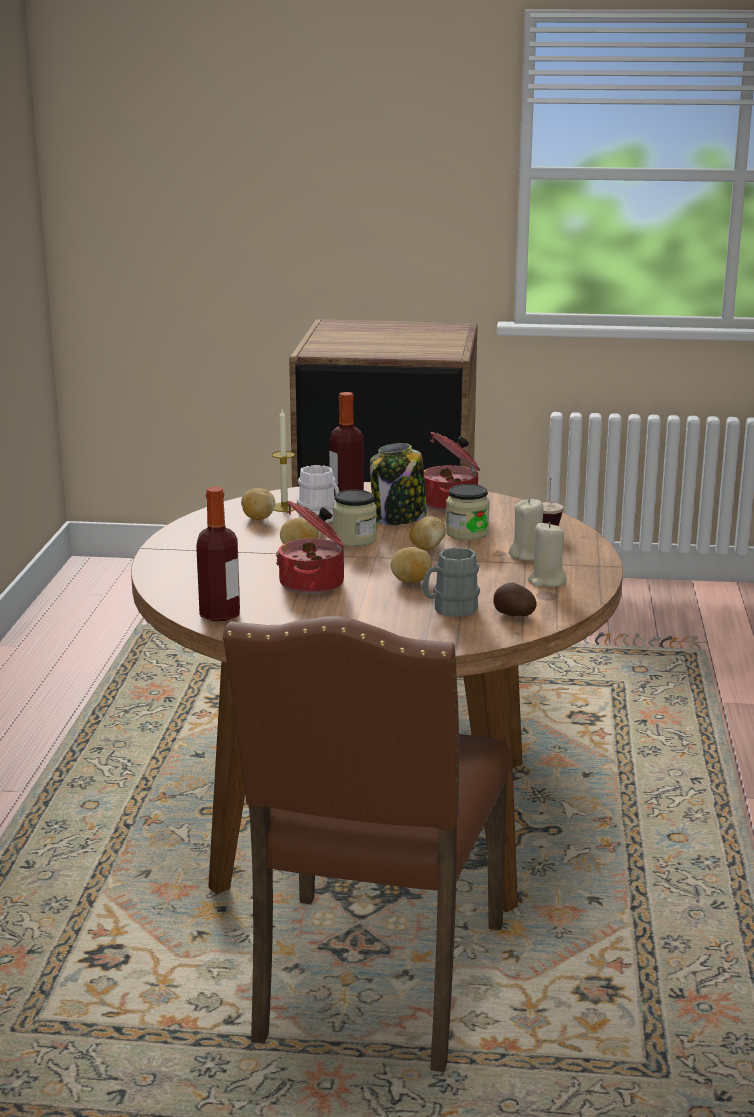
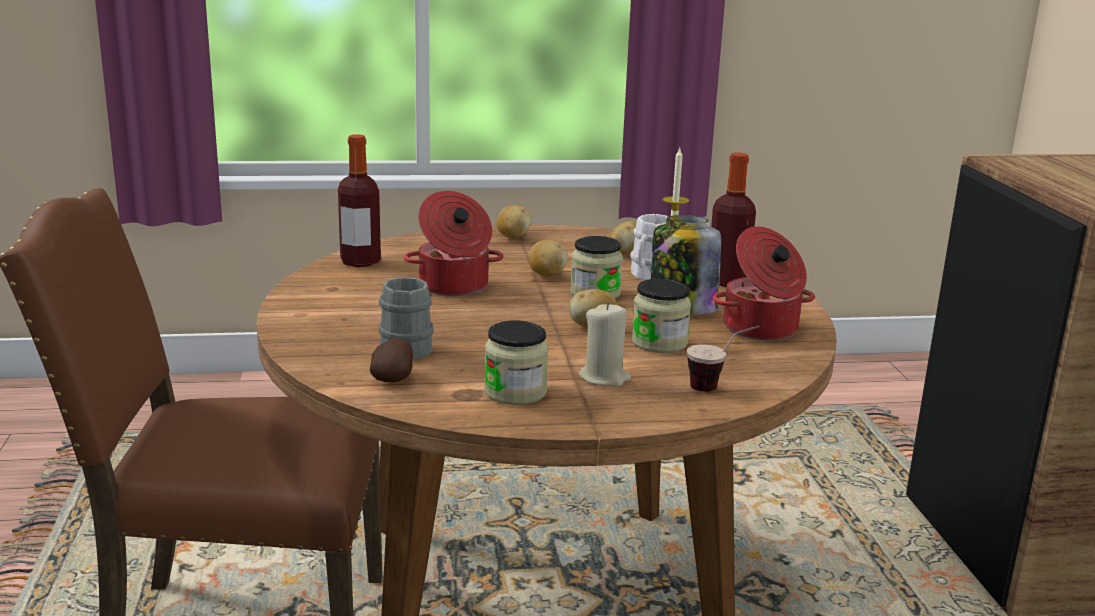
camera: 75 degrees right, 0 degrees up
potato [390,547,432,583] -> potato moved to [496,205,532,238]
beige candle [527,522,567,587] -> jar [484,321,549,405]

